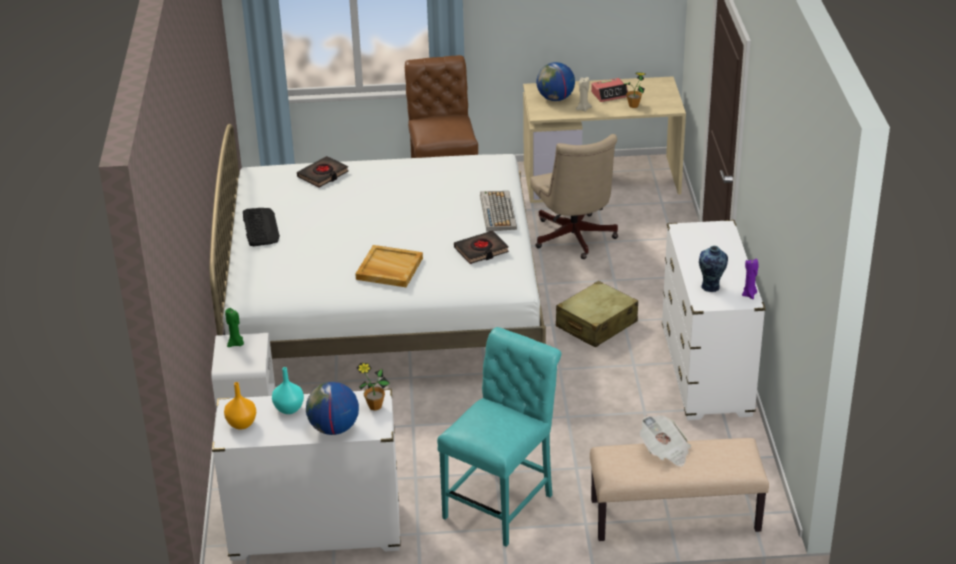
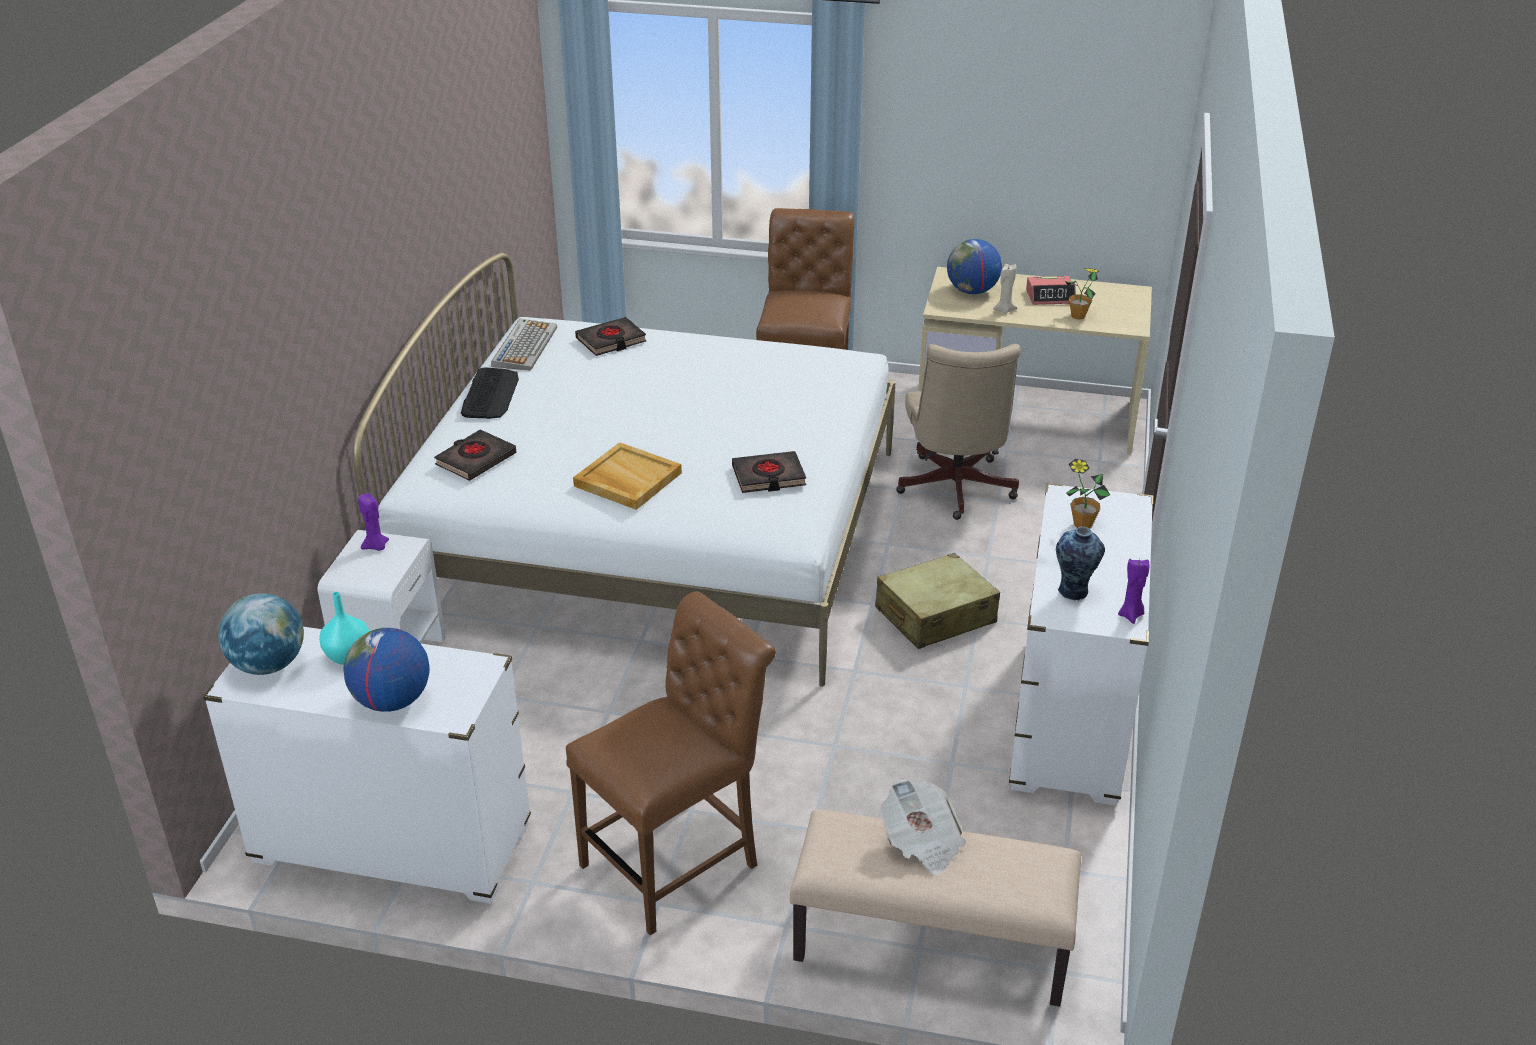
camera: 15 degrees right, 0 degrees up
orange vase [224,382,256,429] -> globe [218,593,304,675]
green candle [225,308,244,347] -> purple candle [358,493,389,551]
potted plant [357,363,390,411] -> potted plant moved to [1066,459,1110,528]
turquoise chair [437,327,561,547] -> brown chair [566,591,776,935]
keyboard [480,191,517,232] -> keyboard moved to [491,318,557,371]
none -> black book [434,430,516,481]

